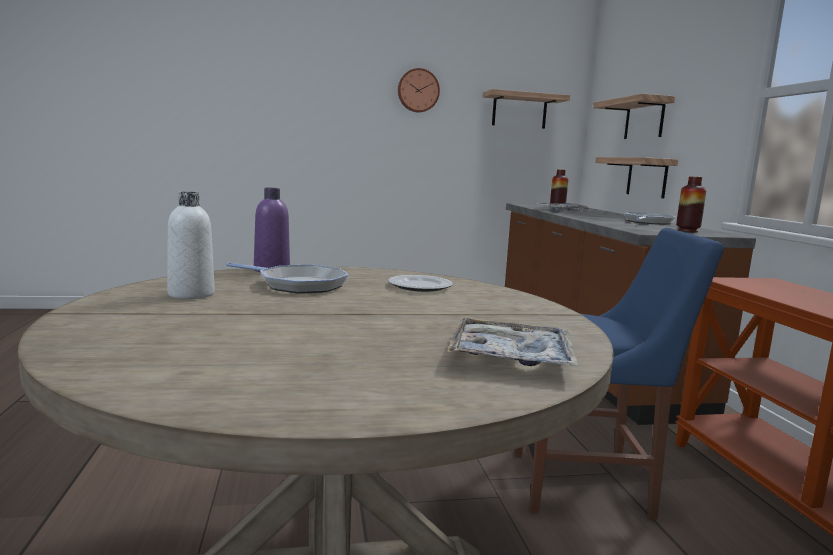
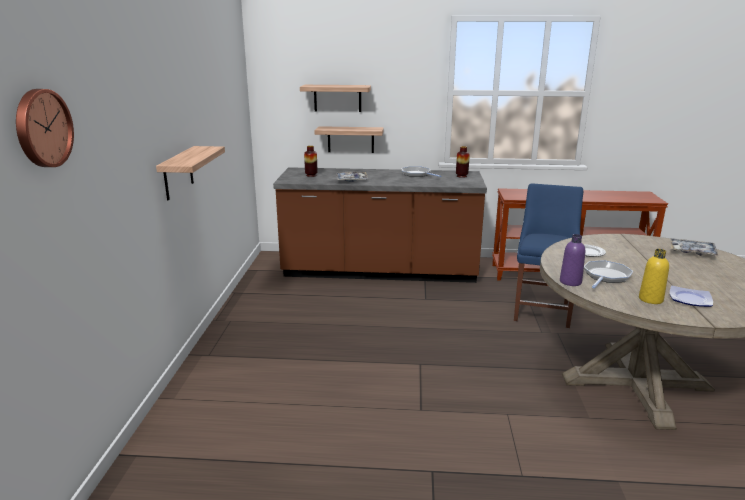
camera: 75 degrees left, 10 degrees up
white bottle [167,192,215,299] -> yellow bottle [639,249,669,304]
wall clock [398,68,440,112] -> wall clock moved to [16,89,74,167]
shelf [483,89,570,129] -> shelf moved to [156,146,225,200]
none -> plate [670,286,713,307]

